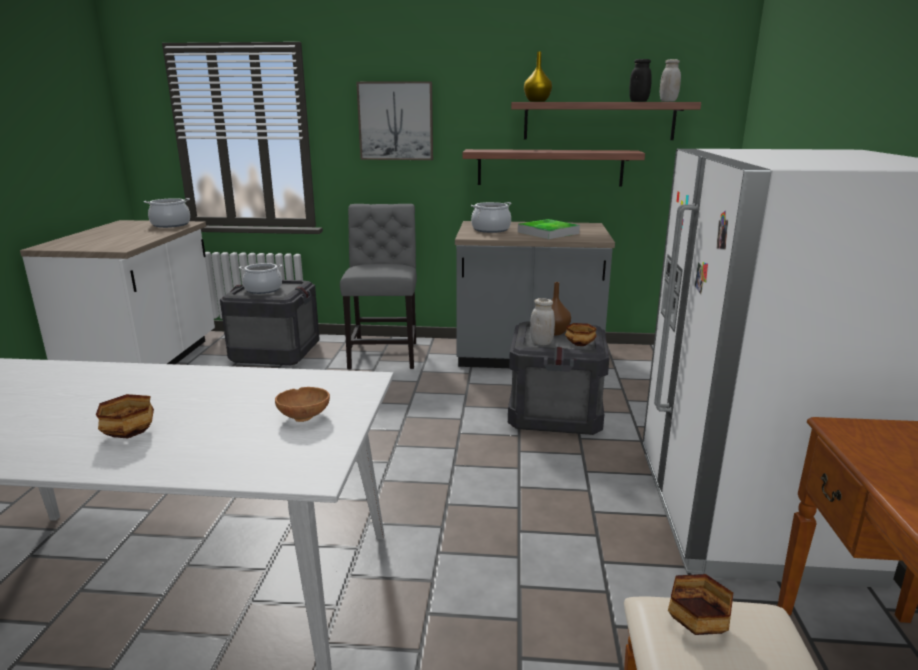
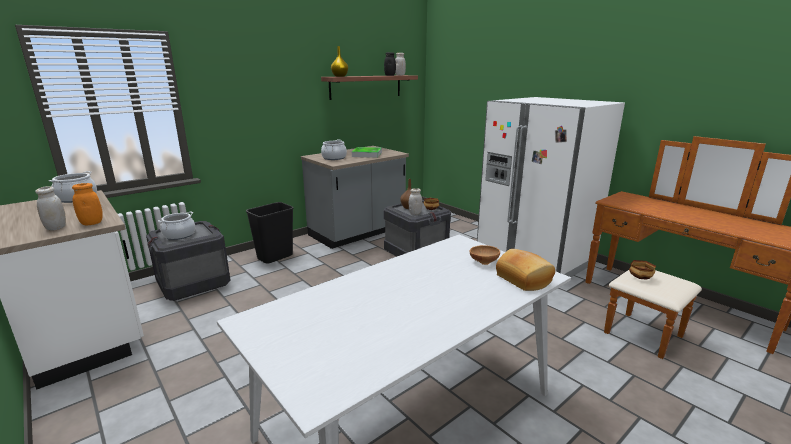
camera: 45 degrees left, 0 degrees up
bowl [96,394,154,439] -> none
grey chair [340,204,417,370] -> black trash can [246,202,294,264]
picture [356,81,433,160] -> none
shelf [462,149,645,187] -> none
none -> white jar [35,186,66,231]
none -> orange jar [72,183,103,225]
none -> bread [496,249,555,291]

